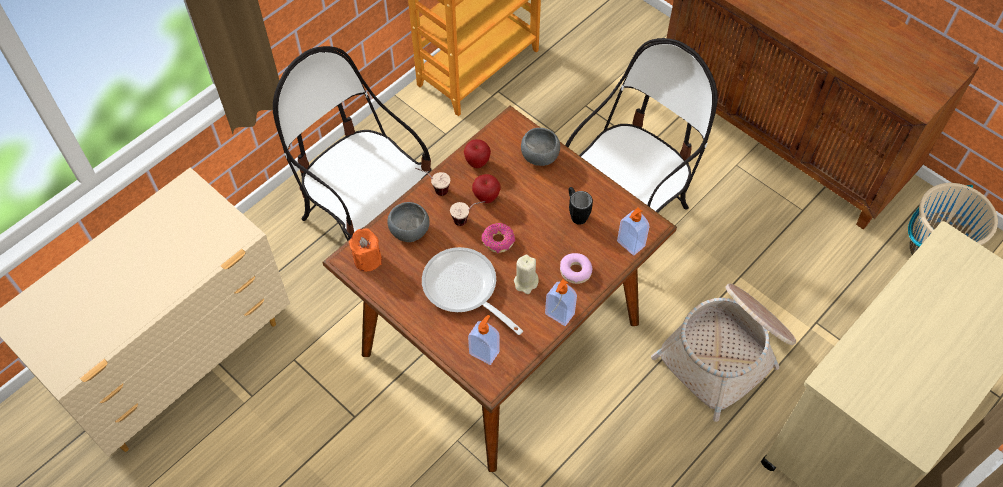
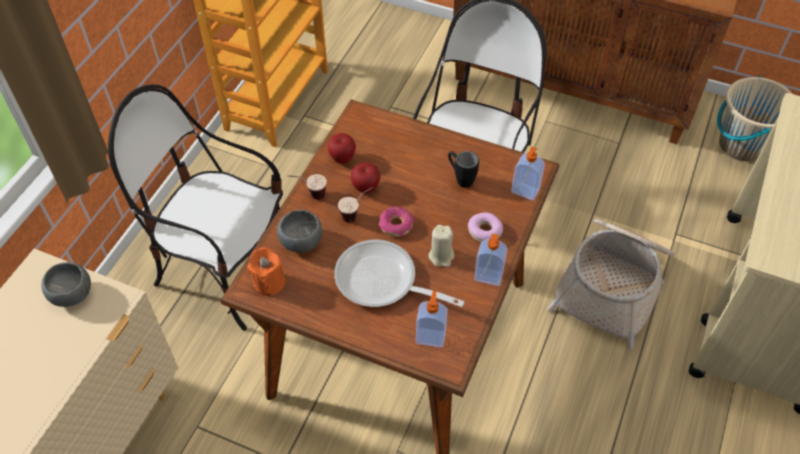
camera: 20 degrees left, 5 degrees down
grey bowl [521,128,560,166] -> grey bowl moved to [42,262,91,307]

